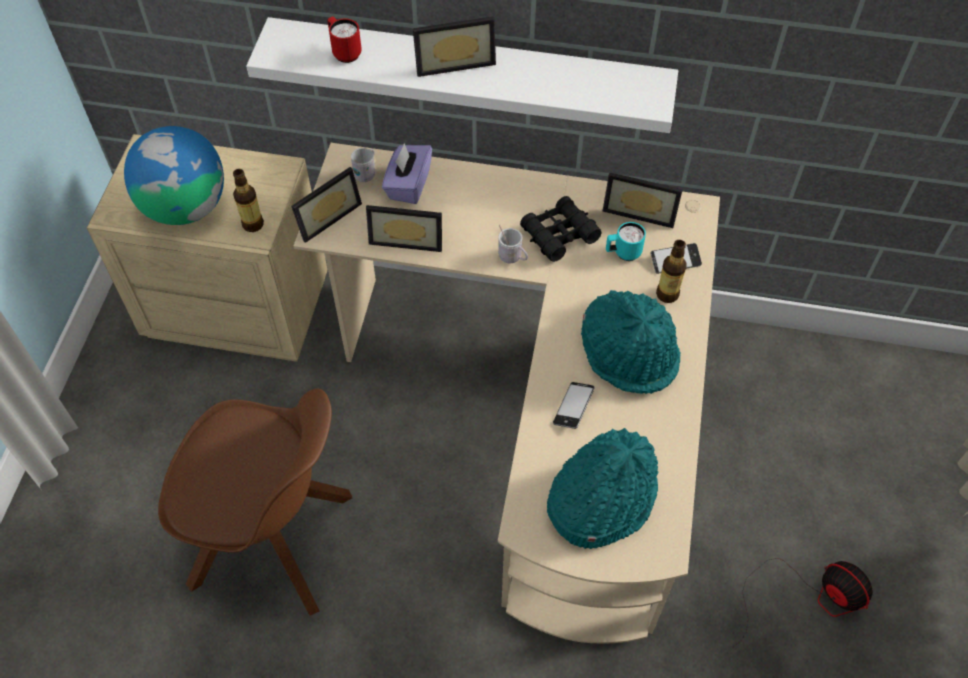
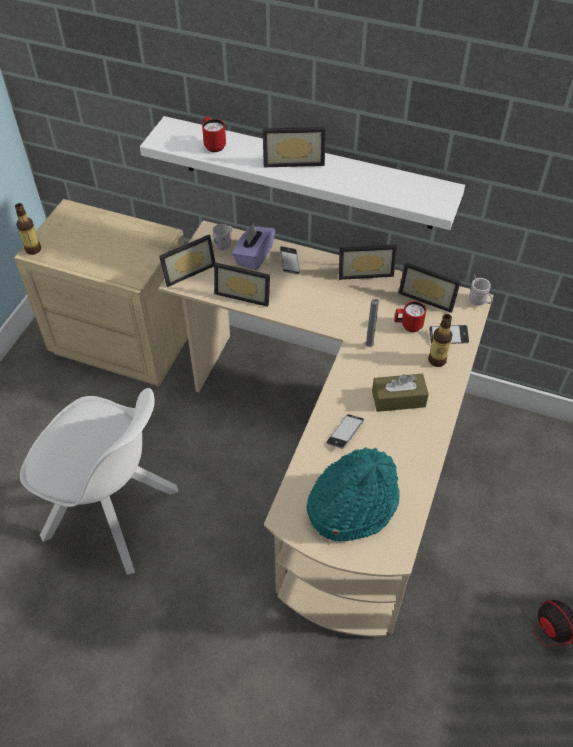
camera: 10 degrees right, 5 degrees down
globe [124,126,224,225] -> none
brown chair [158,388,352,616] -> white chair [20,388,178,575]
bottle [233,169,264,232] -> bottle moved to [15,203,41,255]
white mug [498,225,528,264] -> white mug moved to [469,274,493,306]
black binoculars [520,196,601,262] -> none
turquoise hat [581,290,681,394] -> brown tissue box [372,374,429,412]
turquoise mug [606,222,646,261] -> red mug [394,301,426,332]
none -> phone [280,246,300,274]
none -> picture frame [339,245,397,280]
none -> grey candle [365,299,379,347]

